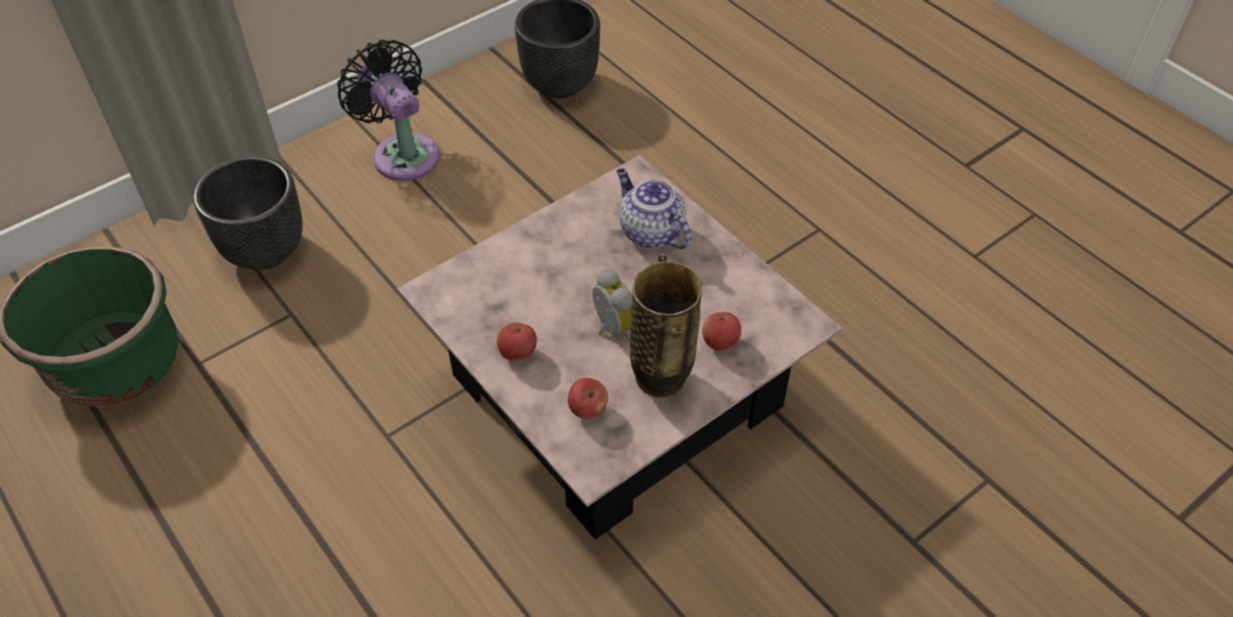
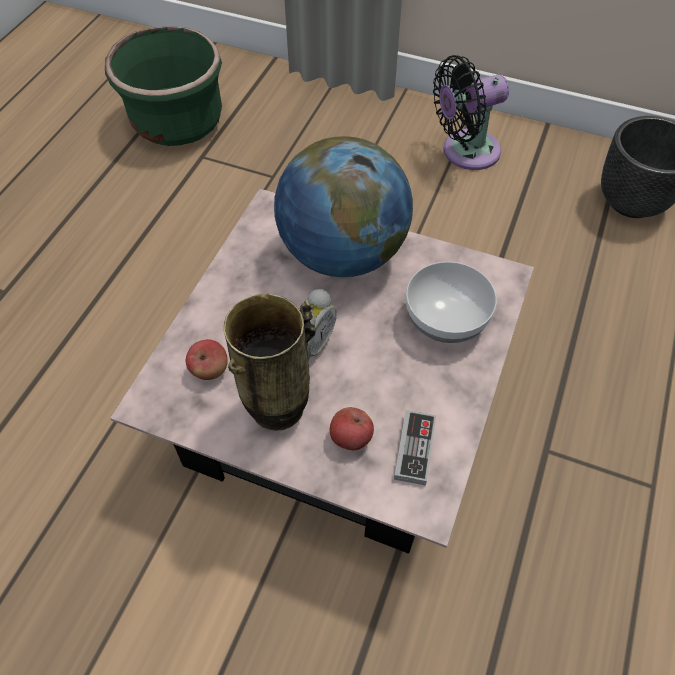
camera: 60 degrees right, 5 degrees up
black planter [193,156,303,270] -> none
black fan [337,39,440,181] -> black fan turned 135 degrees counterclockwise [433,55,509,170]
apple [497,323,537,361] -> none
teapot [616,168,691,249] -> bowl [406,261,497,343]
none -> globe [274,136,413,277]
none -> game controller [394,410,436,486]

